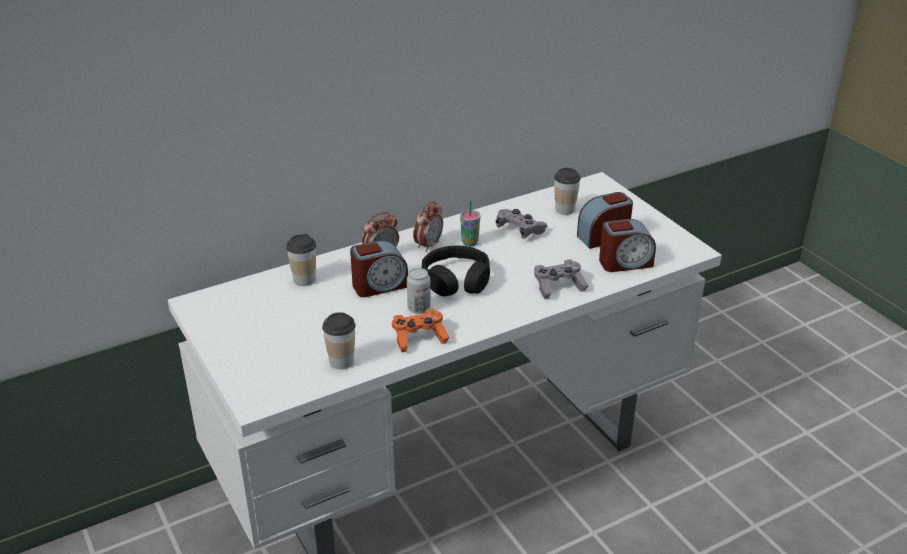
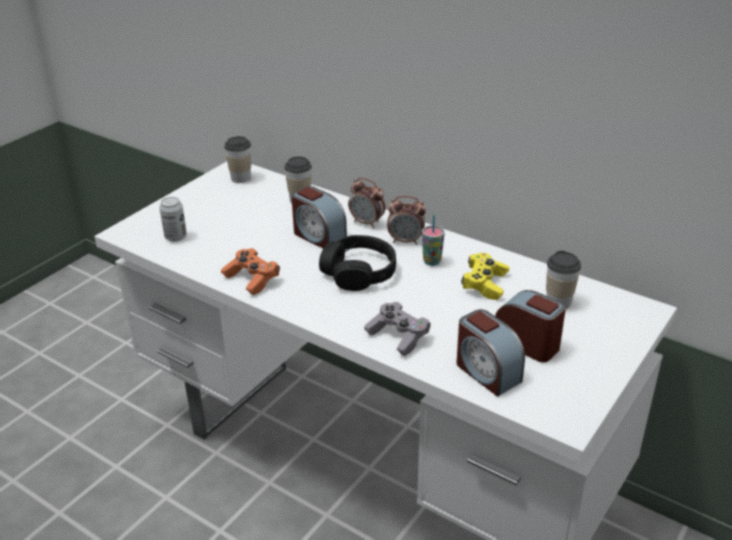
camera: 65 degrees right, 0 degrees up
cup [322,312,356,370] -> cup moved to [224,136,251,183]
can [407,268,431,314] -> can moved to [159,197,187,241]
grey game controller [496,209,548,239] -> yellow game controller [461,253,509,300]

